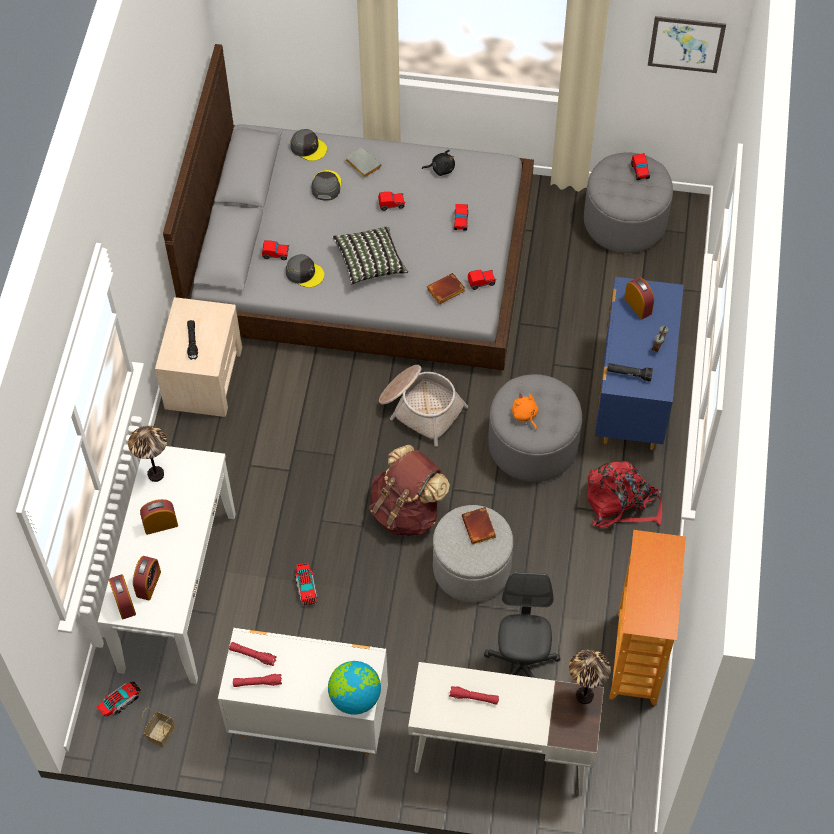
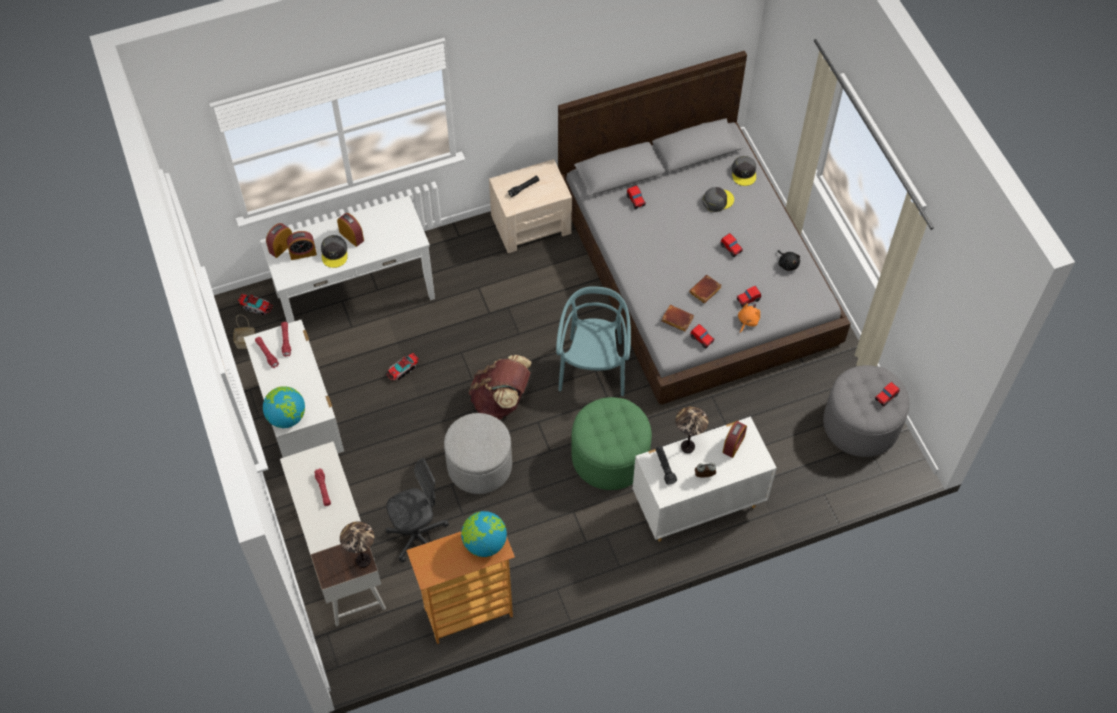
camera: 60 degrees right, 0 degrees up
table lamp [128,426,167,482] -> table lamp moved to [675,407,708,453]
grey cap [286,254,324,287] -> grey cap moved to [321,235,348,268]
pillow [332,226,408,285] -> none
grey book [345,147,382,178] -> none
basket [379,365,468,447] -> turquoise chair [556,286,631,396]
brown book [461,507,496,544] -> brown book moved to [689,275,722,304]
grey ottoman [488,374,582,482] -> green ottoman [571,397,652,490]
orange plush toy [512,394,538,430] -> orange plush toy moved to [738,303,760,333]
red backpack [587,461,662,527] -> none
blue dresser [595,277,684,450] -> white dresser [632,416,777,542]
picture [648,16,726,73] -> none
none -> globe [461,511,507,557]

